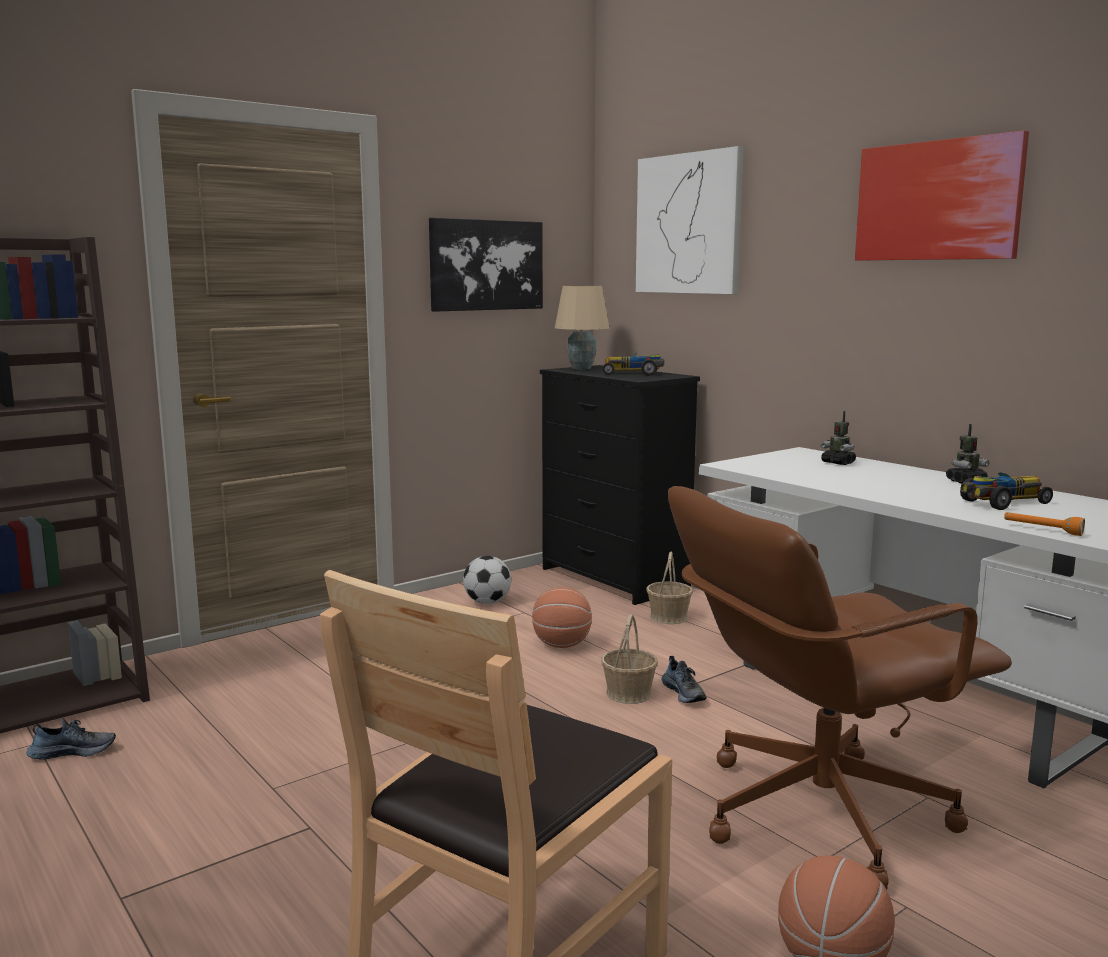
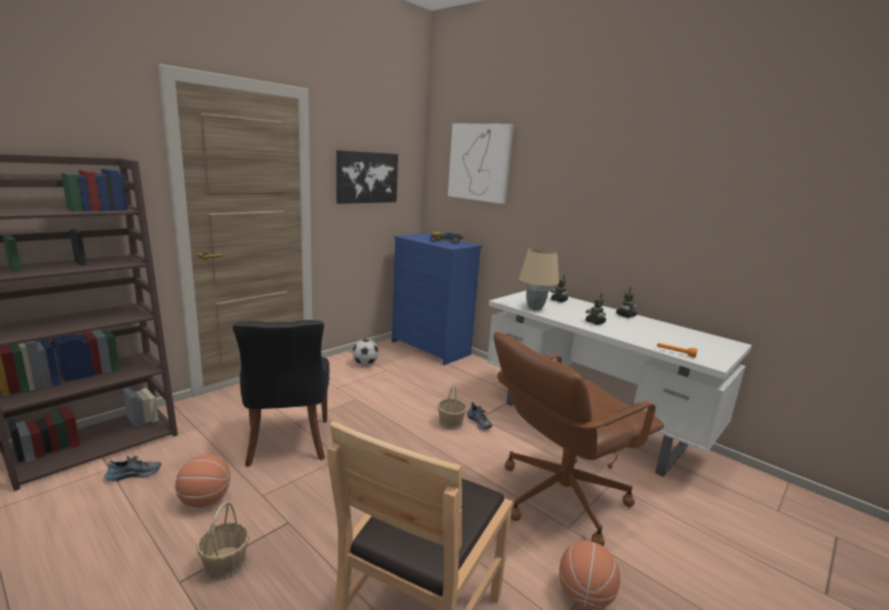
camera: 10 degrees left, 5 degrees up
basketball [532,587,592,648] -> basketball moved to [175,455,230,508]
black dresser [540,365,700,605] -> blue dresser [392,233,482,365]
beige table lamp [555,286,609,370] -> beige table lamp moved to [519,248,559,310]
basket [646,552,693,624] -> basket moved to [196,501,250,581]
picture [855,130,1029,260] -> none
toy car [960,472,1053,510] -> none
none -> black chair [233,320,329,467]
none -> toy robot [586,293,606,325]

